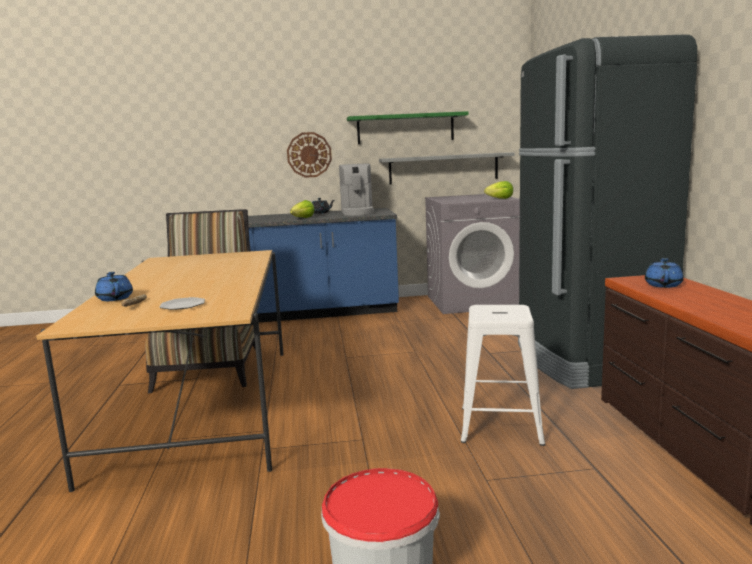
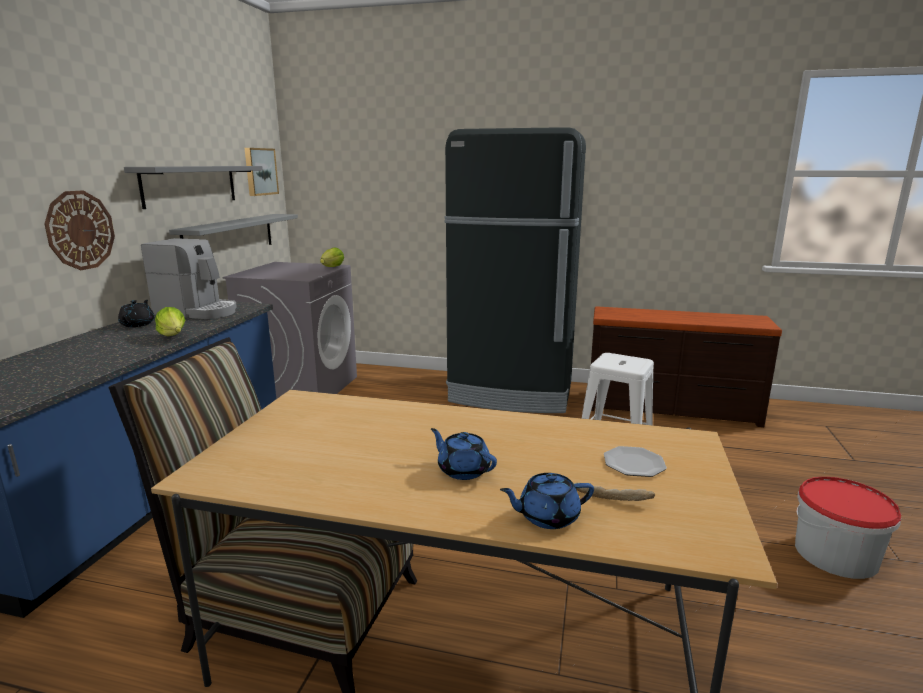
camera: 70 degrees left, 5 degrees up
green shelf [347,111,469,144] -> grey shelf [124,166,263,209]
blue teapot [645,258,684,288] -> blue teapot moved to [431,428,497,480]
none -> picture [245,148,279,196]

